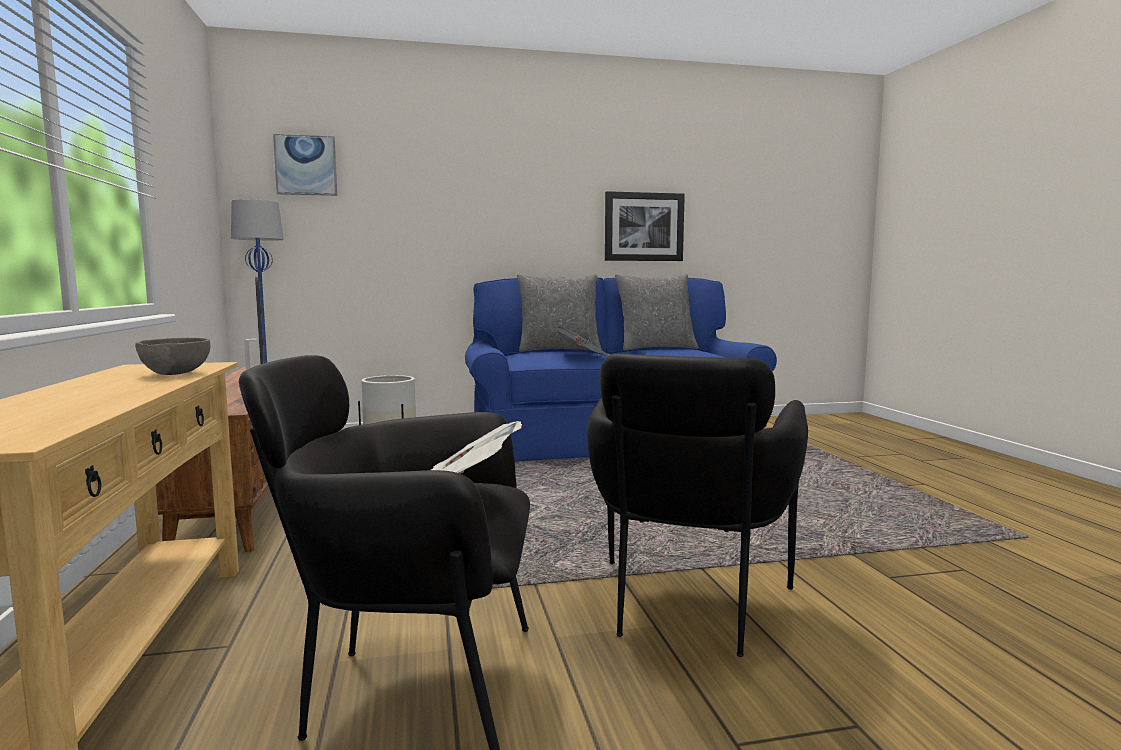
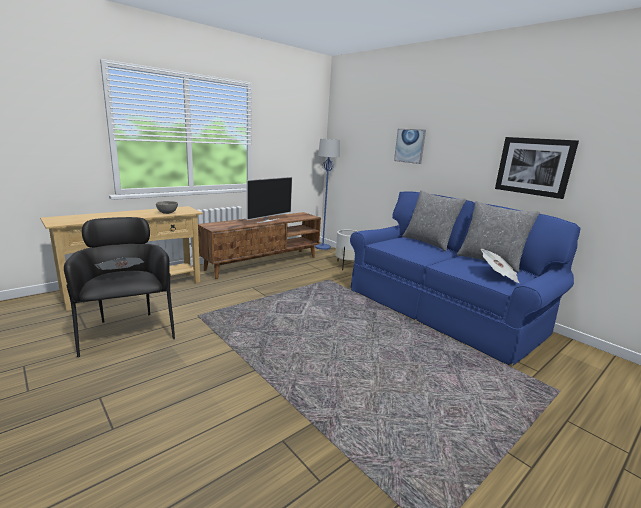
camera: 60 degrees right, 10 degrees up
picture [273,134,337,196] -> picture moved to [394,129,426,164]
newspaper [556,326,611,355] -> newspaper moved to [481,249,519,283]
black armchair [587,354,808,657] -> none

